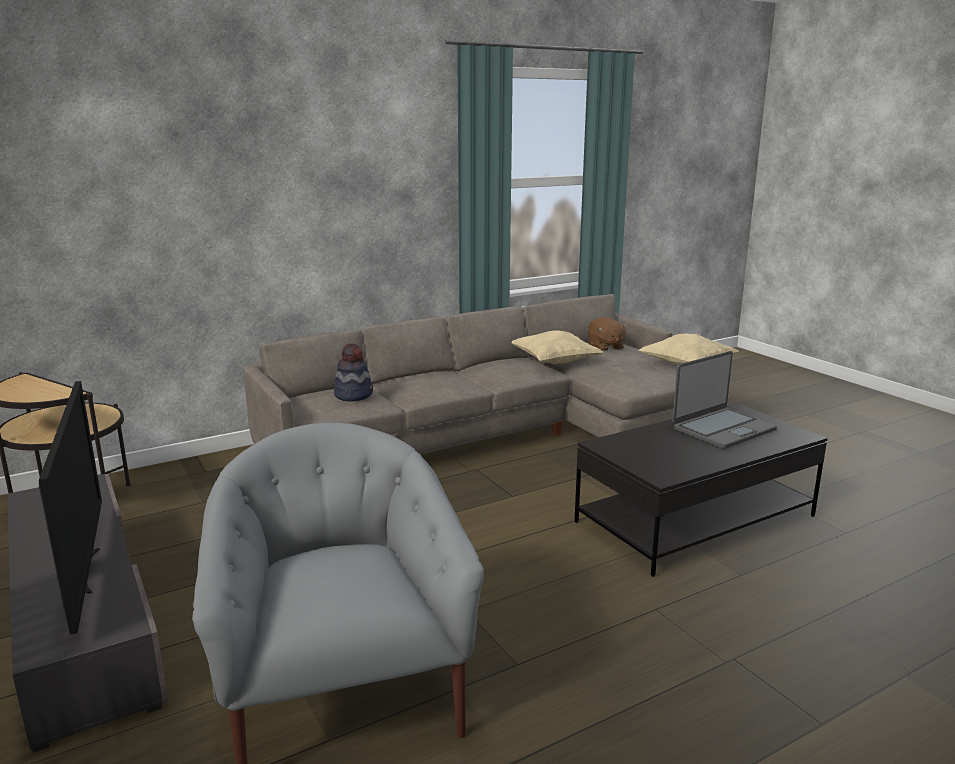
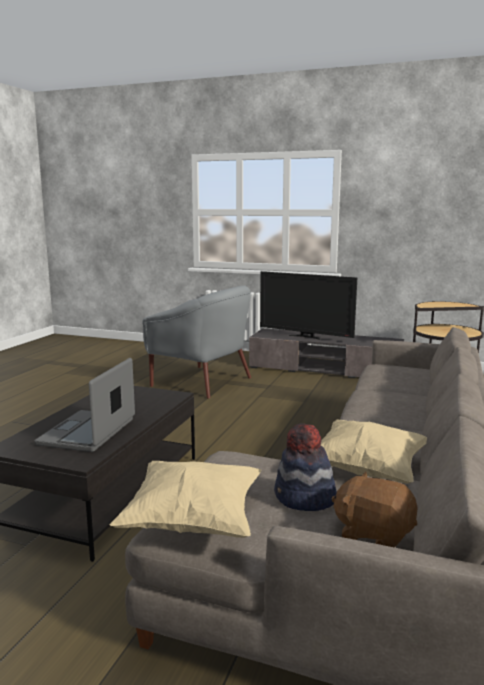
camera: 140 degrees right, 5 degrees down
hat [334,343,373,402] -> hat moved to [274,423,337,511]

